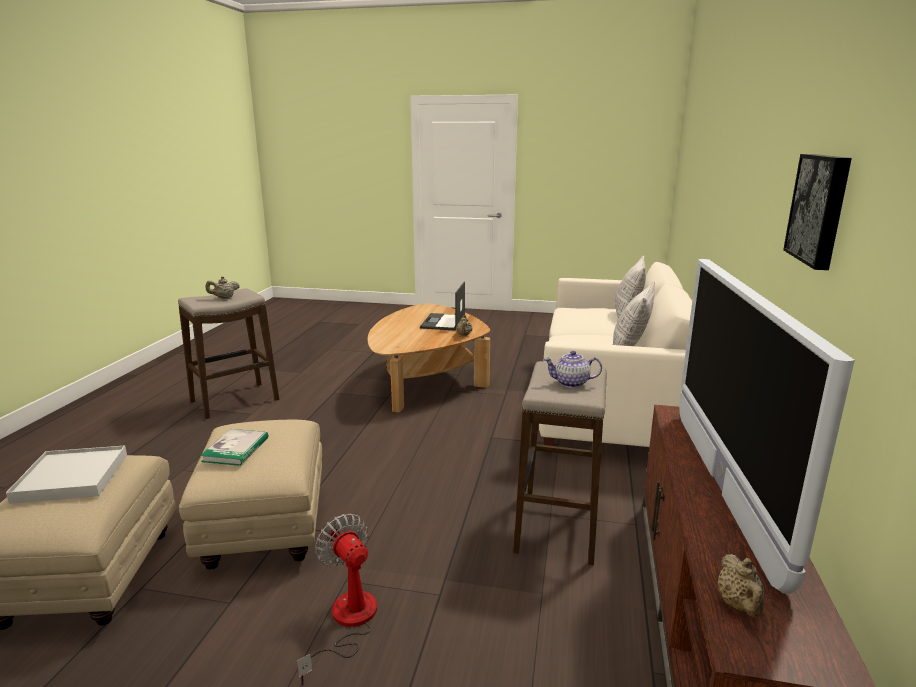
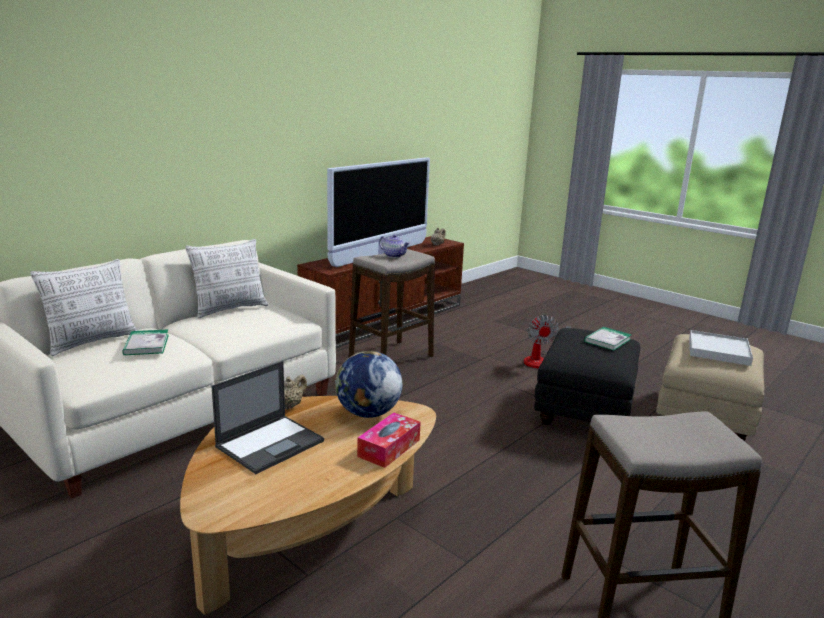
camera: 150 degrees left, 0 degrees up
beige ottoman [179,420,322,570] -> black ottoman [534,328,640,425]
beige teapot [206,276,240,299] -> none
picture [783,154,852,270] -> none
none -> book [122,329,169,355]
none -> globe [335,351,402,418]
none -> tissue box [357,413,421,468]

